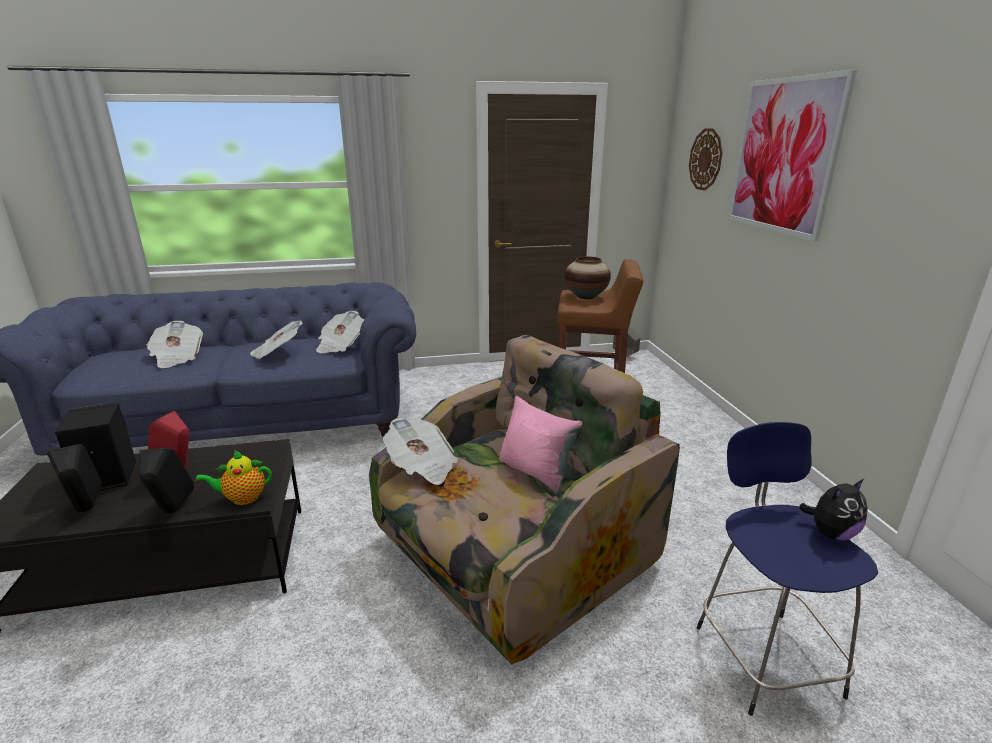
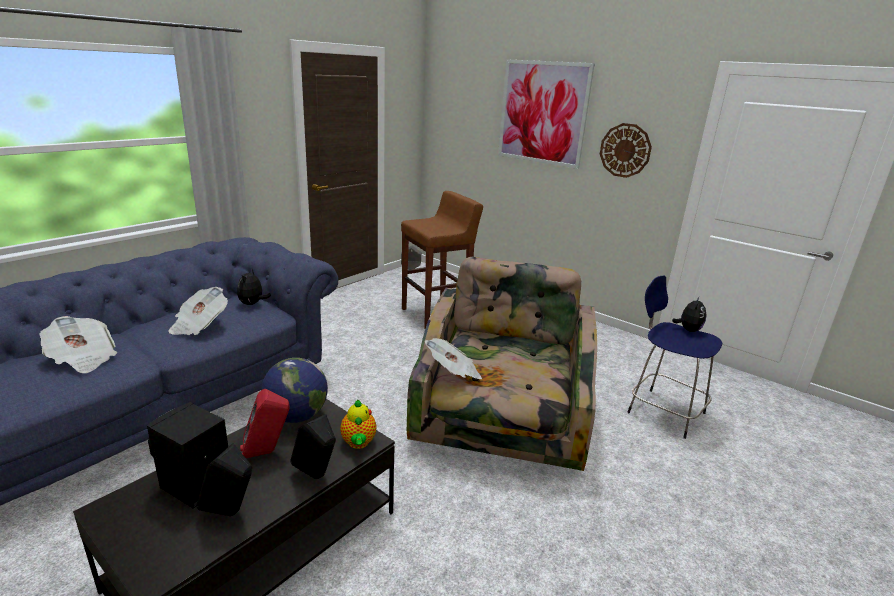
camera: 40 degrees left, 0 degrees up
teapot [195,450,272,505] -> teapot turned 45 degrees counterclockwise [340,400,377,449]
newspaper [316,311,364,353] -> plush toy [237,269,271,305]
pink pillow [499,396,583,493] -> none
vase [565,256,611,299] -> none
wall clock [689,128,722,191] -> wall clock moved to [600,123,652,178]
none -> globe [261,358,328,423]

